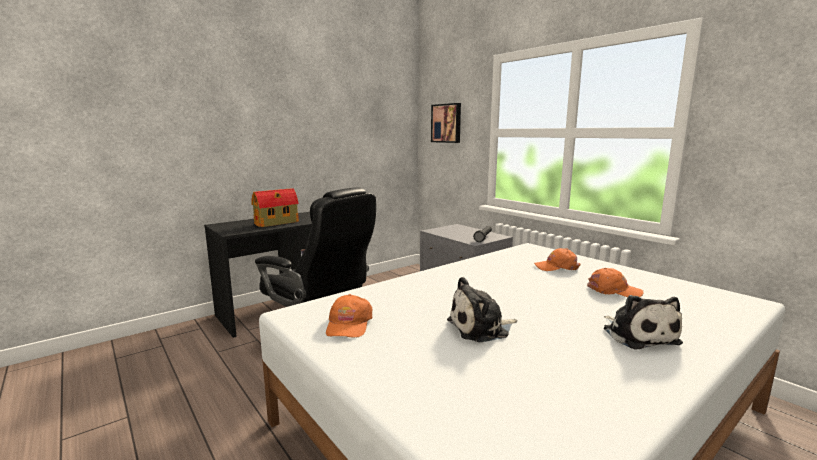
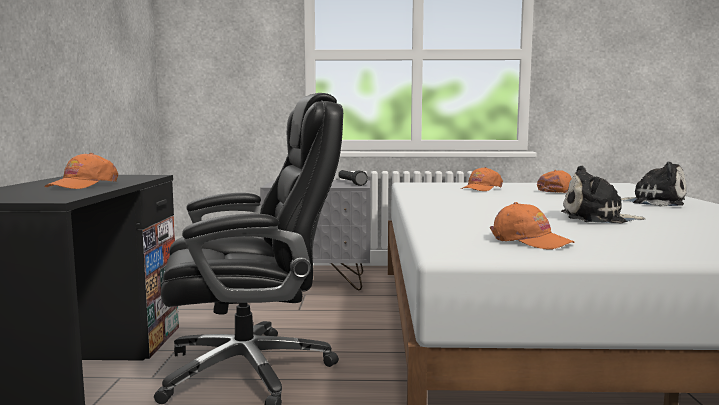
camera: 50 degrees left, 5 degrees down
toy house [251,188,299,227] -> orange cap [44,153,118,189]
picture [431,103,461,143] -> none
plush toy [447,277,517,342] -> plush toy turned 75 degrees clockwise [561,165,646,223]

